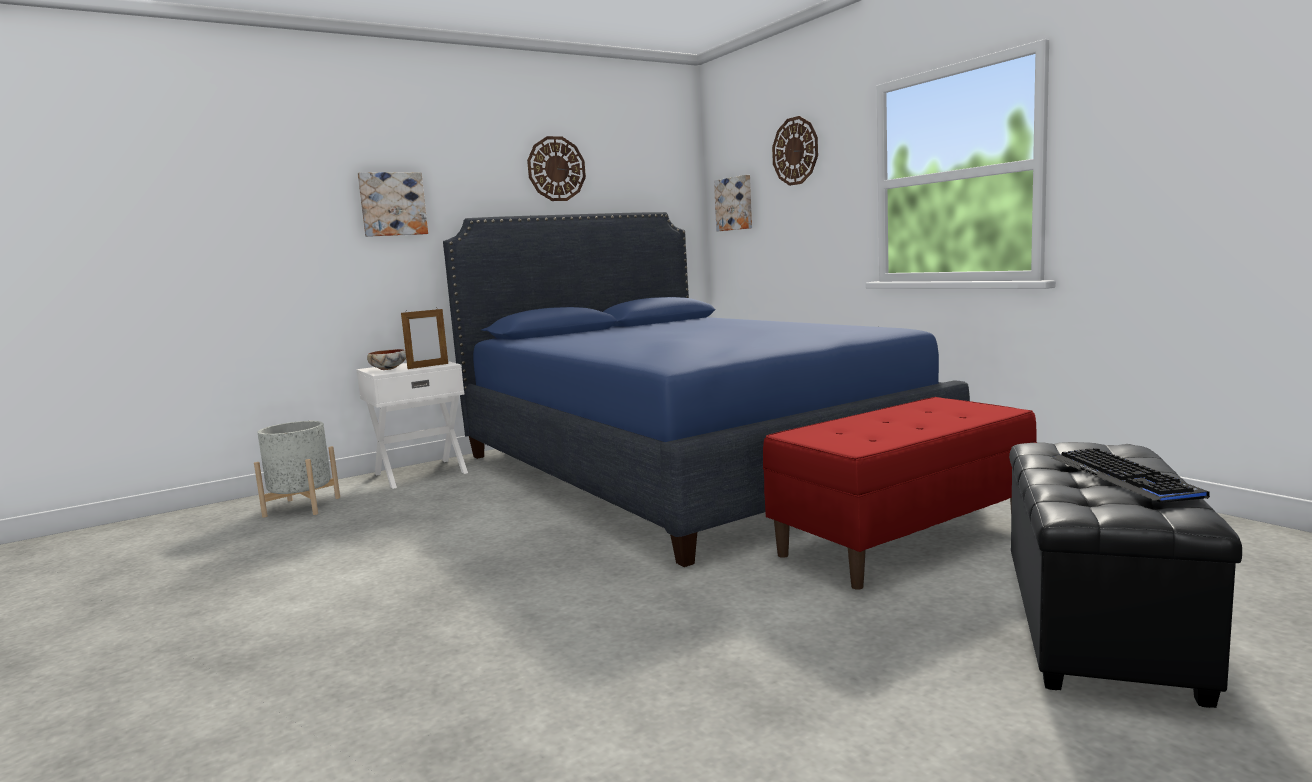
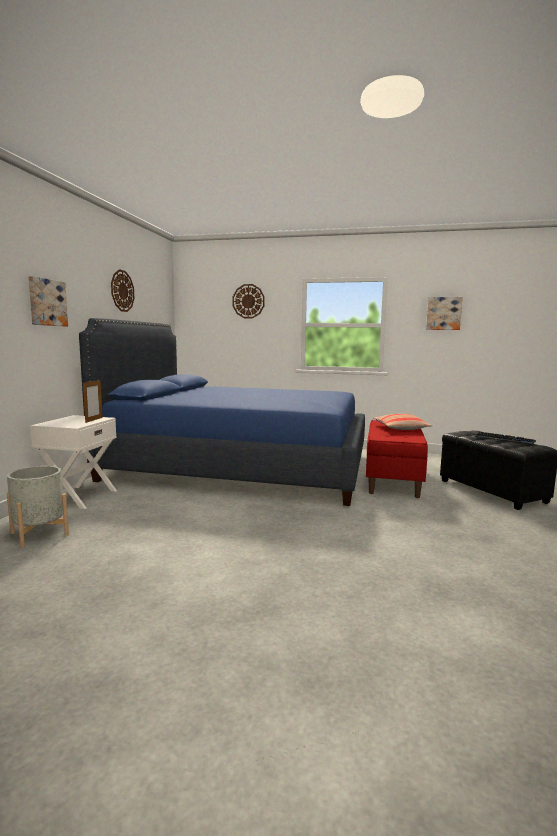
camera: 45 degrees left, 0 degrees up
bowl [367,349,406,370] -> none
picture [714,175,752,231] -> picture moved to [426,297,463,330]
none -> pillow [373,414,433,430]

